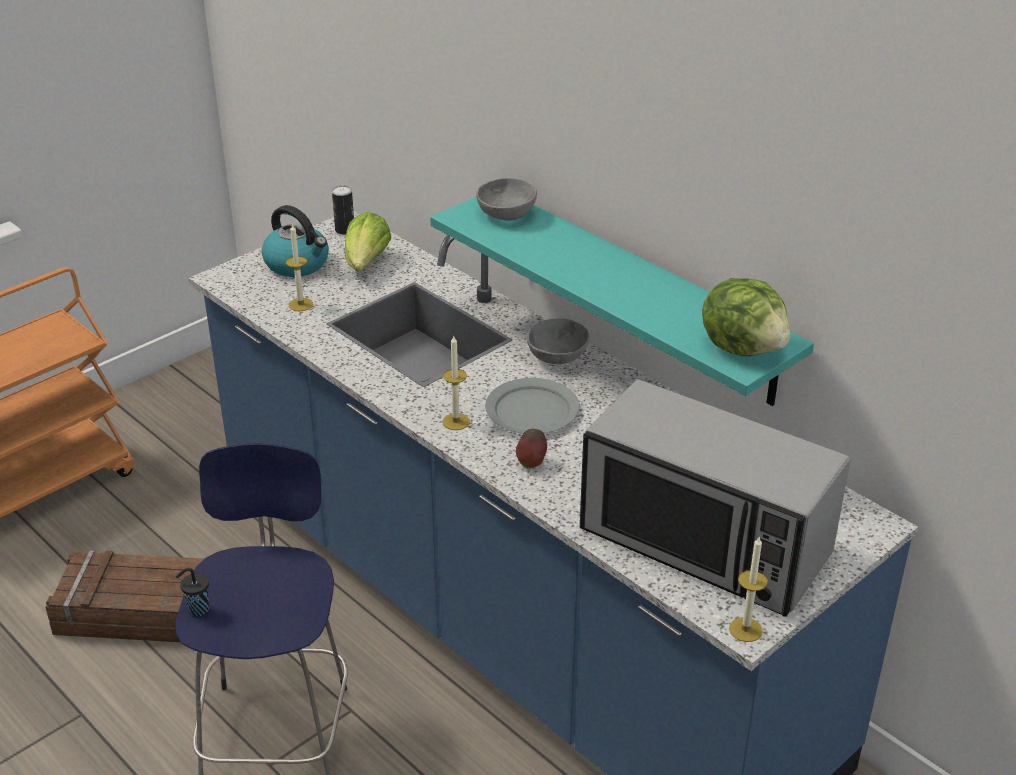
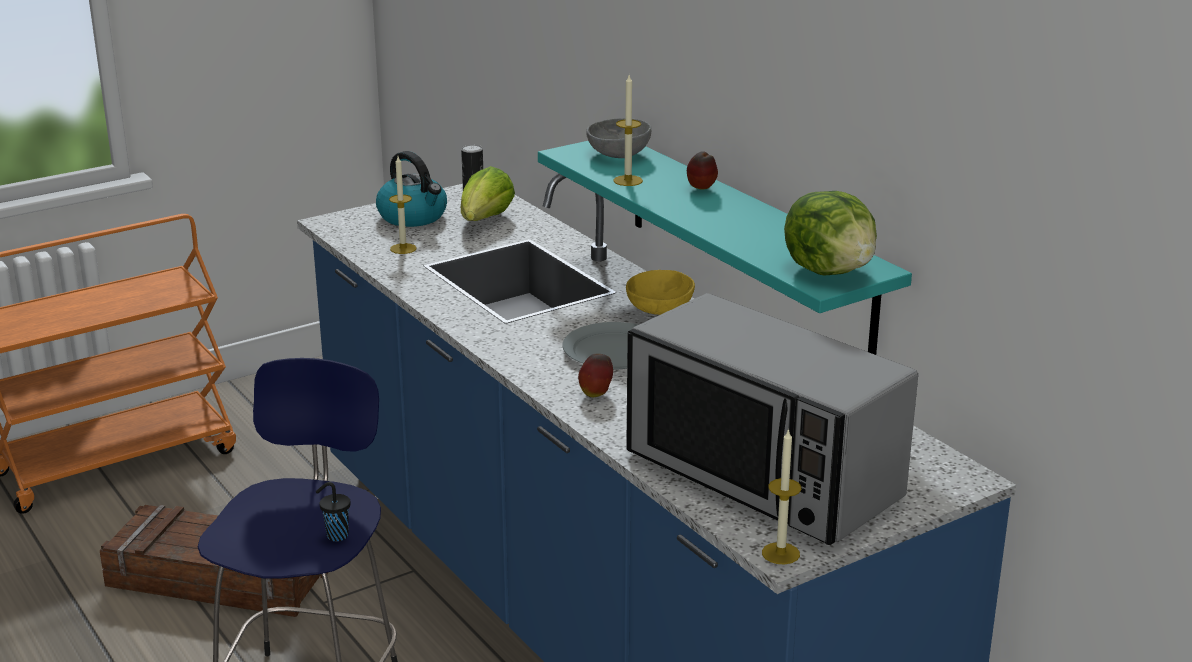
camera: 10 degrees right, 10 degrees down
black cup [176,568,209,616] -> black cup moved to [316,482,350,541]
candle [442,336,470,430] -> candle moved to [614,75,643,186]
grey bowl [527,318,590,364] -> yellow bowl [626,270,695,315]
none -> apple [687,151,718,190]

